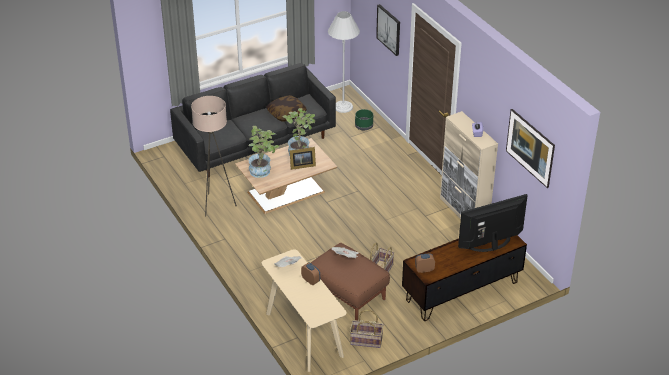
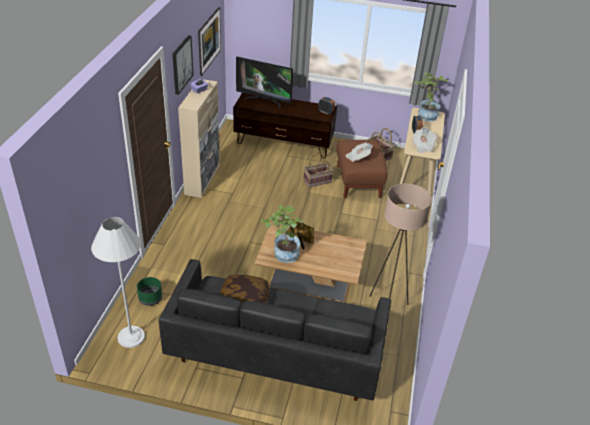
camera: 140 degrees left, 0 degrees up
potted plant [248,126,280,178] -> potted plant moved to [414,72,449,121]
picture [376,4,400,56] -> picture moved to [173,35,194,95]

